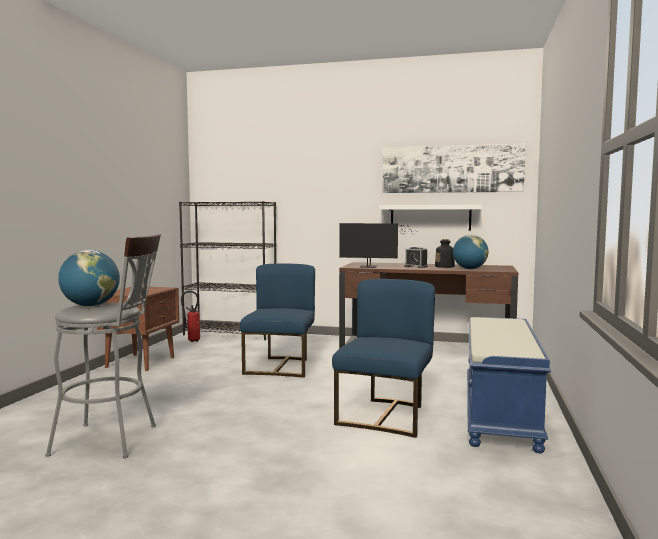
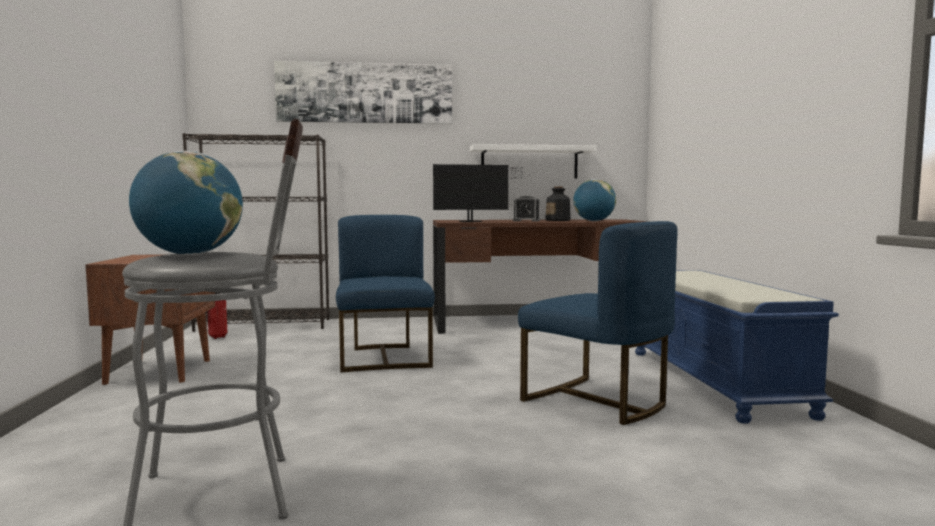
camera: 20 degrees left, 0 degrees up
blue chair [332,279,435,438] -> blue chair turned 135 degrees clockwise [518,221,677,425]
picture [382,143,526,193] -> picture moved to [274,61,452,124]

